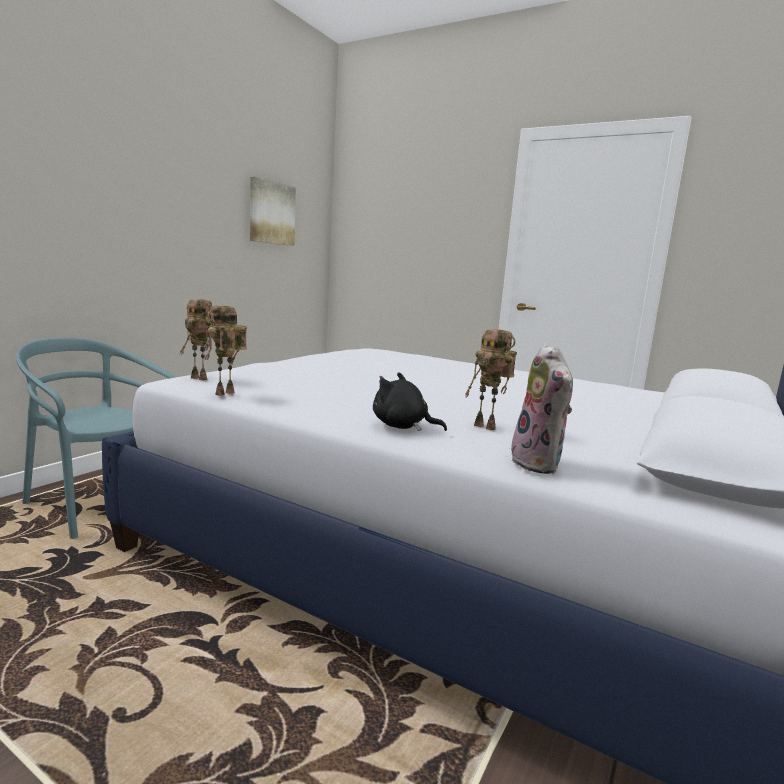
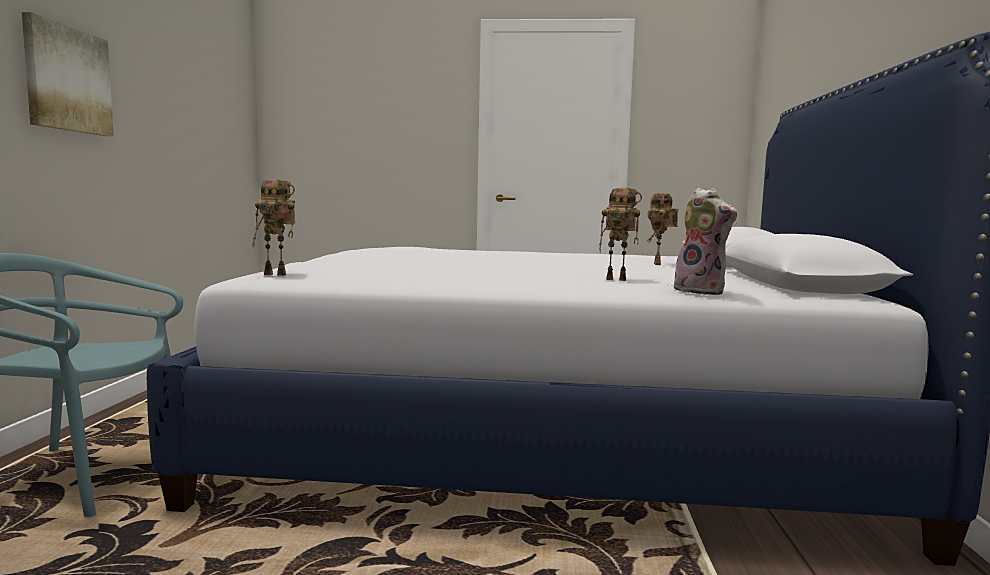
camera: 25 degrees left, 5 degrees down
toy robot [205,306,247,396] -> toy robot moved to [647,193,679,265]
picture [250,177,296,246] -> picture moved to [22,12,114,136]
black plush toy [373,372,447,431] -> none

